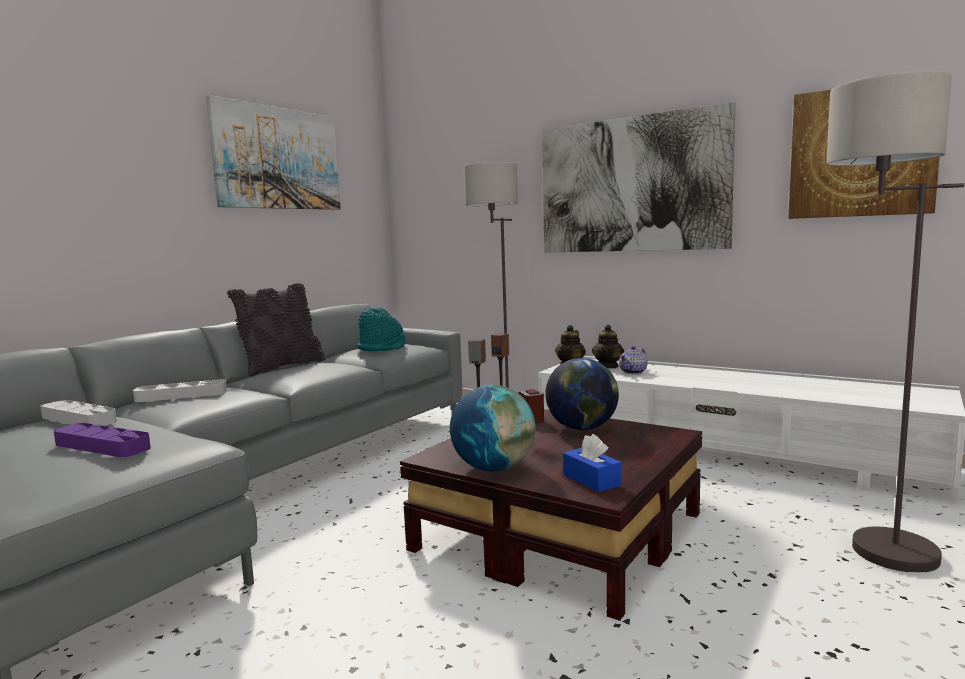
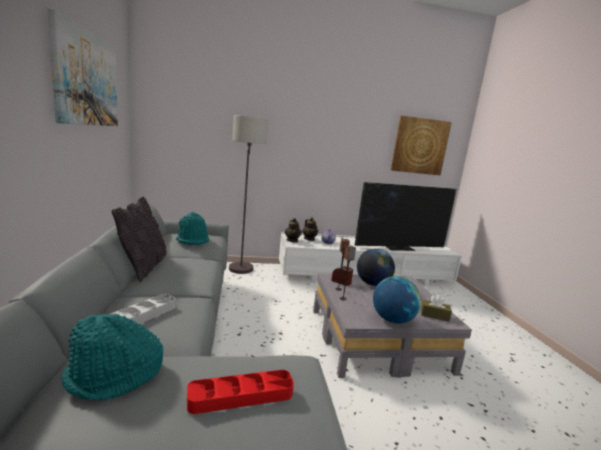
camera: 45 degrees left, 5 degrees up
grey tray [40,400,117,426] -> turquoise hat [62,314,163,401]
purple tray [54,423,151,457] -> red tray [187,370,294,414]
brown coffee table [400,409,702,621] -> grey coffee table [313,273,472,378]
picture [542,102,735,253] -> none
blue tissue box [563,434,622,492] -> brown tissue box [421,294,452,322]
grey floor lamp [827,71,965,572] -> none
none -> television [355,182,457,251]

